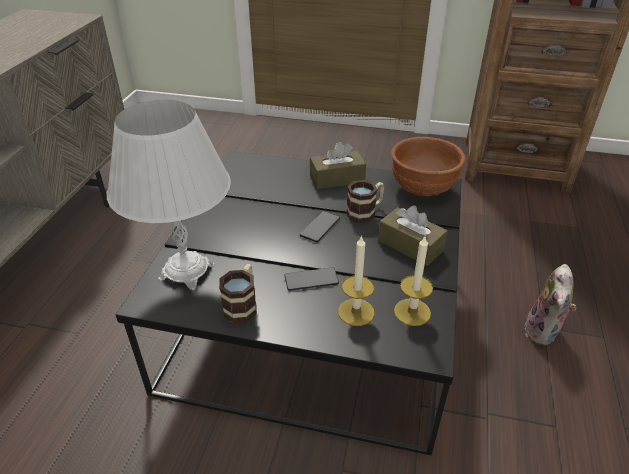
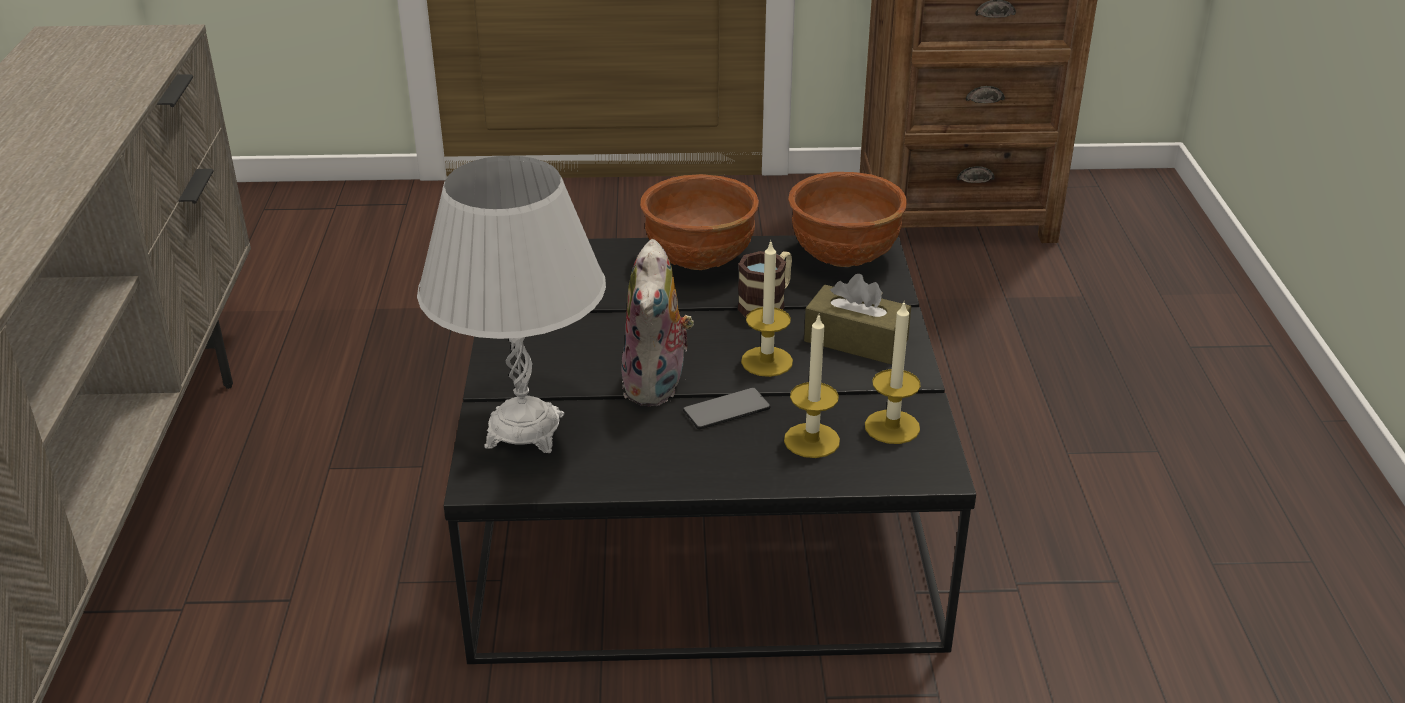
camera: 15 degrees left, 5 degrees down
mug [219,264,257,323] -> none
phone [300,211,340,242] -> none
brown tissue box [310,142,366,190] -> brown bowl [640,174,759,270]
plush toy [524,264,576,346] -> plush toy moved to [622,239,694,406]
none -> candle [741,240,793,377]

